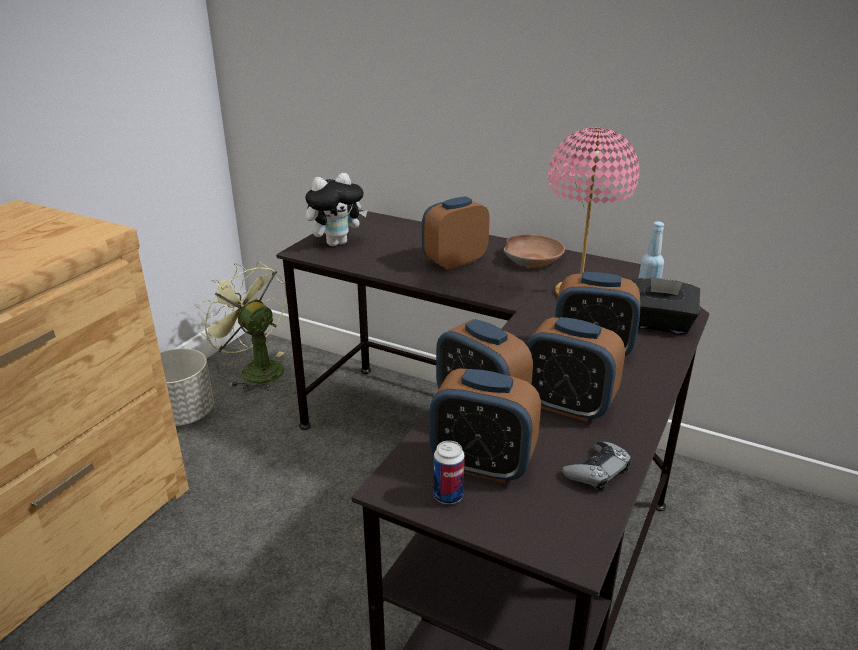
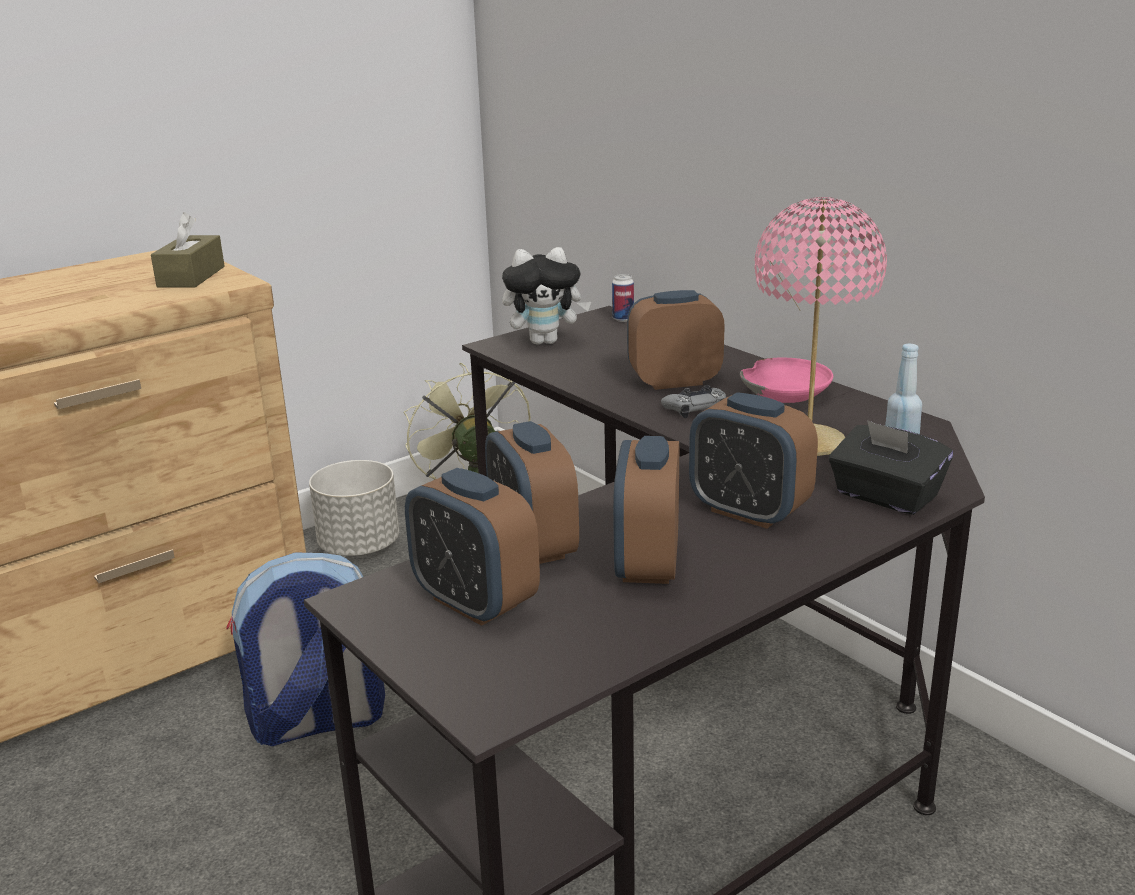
camera: 25 degrees right, 5 degrees down
can [434,441,465,504] -> can moved to [612,274,634,322]
brown bowl [503,235,565,267] -> pink bowl [740,358,833,403]
alarm clock [526,317,625,422] -> alarm clock turned 45 degrees clockwise [613,436,679,584]
grey game controller [562,442,631,492] -> grey game controller moved to [661,385,726,418]
none -> brown tissue box [151,212,225,288]
none -> backpack [226,552,385,746]

